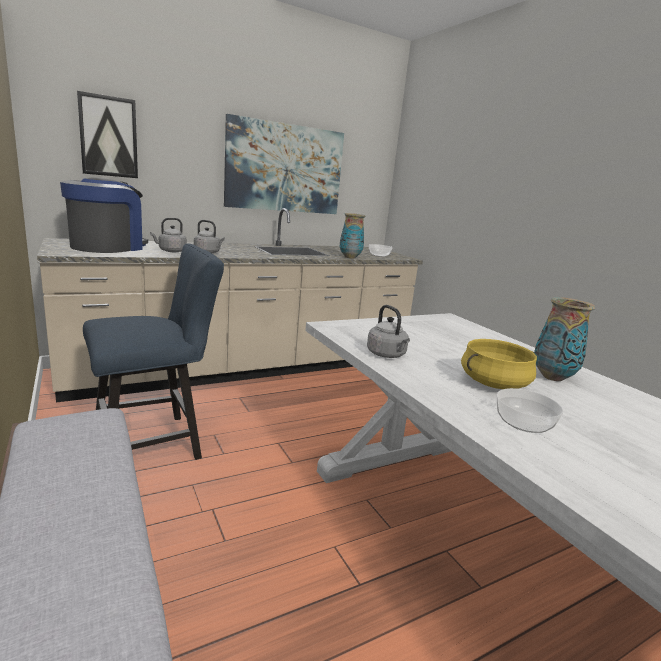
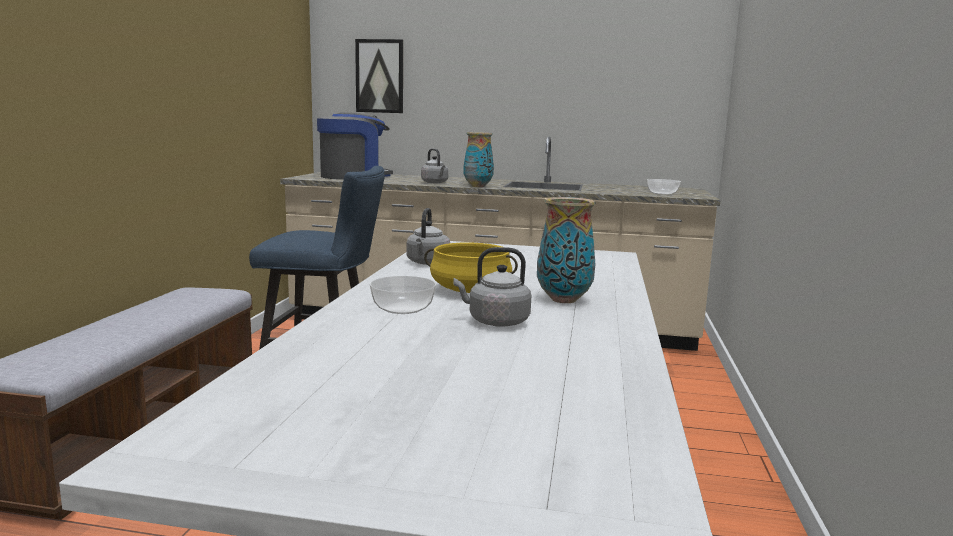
camera: 40 degrees right, 5 degrees down
grey kettle [150,218,187,252] -> grey kettle moved to [454,247,531,327]
picture [224,114,344,214] -> none
vase [340,213,365,259] -> vase moved to [464,132,494,187]

